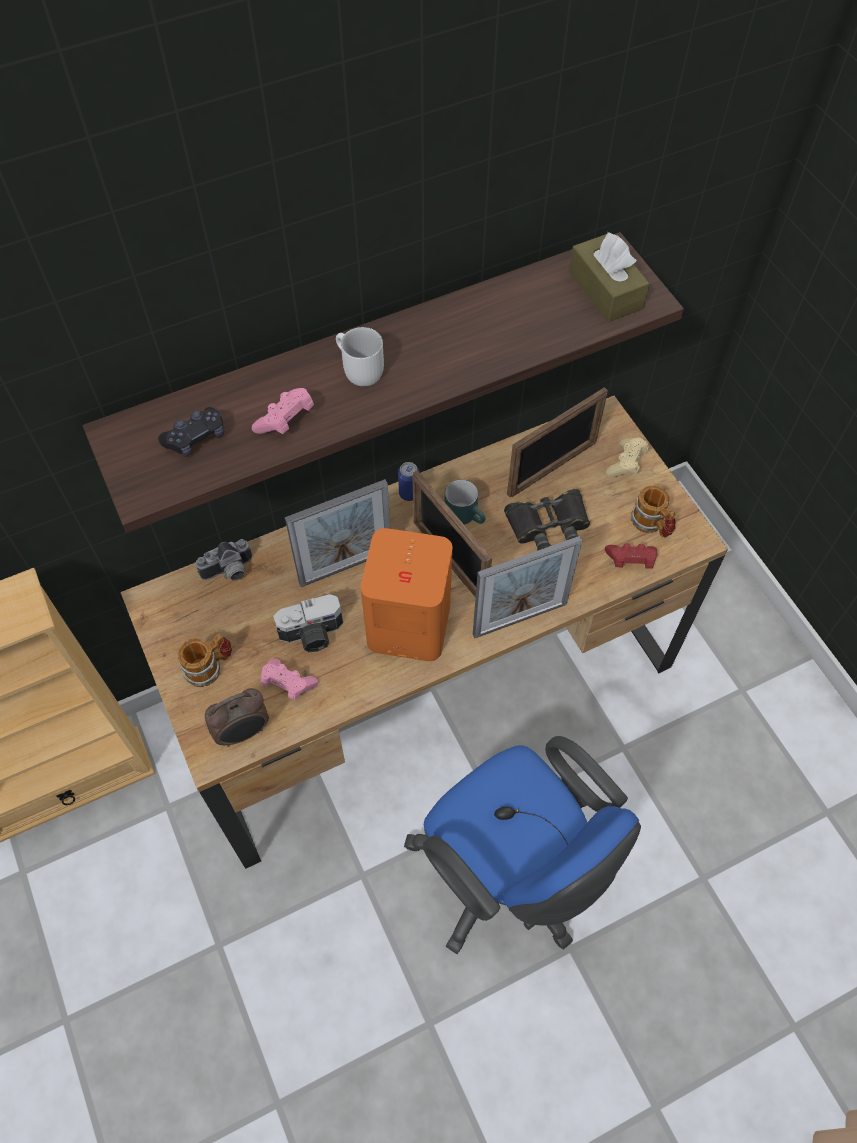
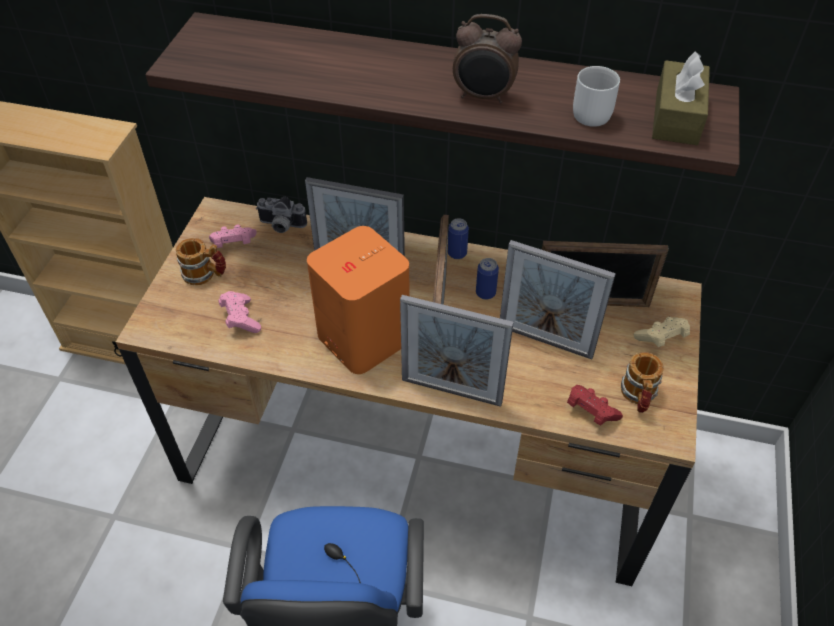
camera: 40 degrees right, 10 degrees down
black game controller [158,407,224,457] -> none
alarm clock [205,688,269,747] -> alarm clock moved to [453,14,522,104]
pink game controller [252,388,314,434] -> pink game controller moved to [209,225,257,248]
camera [273,594,343,652] -> none
white mug [336,327,384,386] -> white mug moved to [573,66,620,127]
turquoise mug [445,480,485,525] -> can [476,258,499,300]
black binoculars [504,489,590,551] -> picture frame [500,240,616,360]

